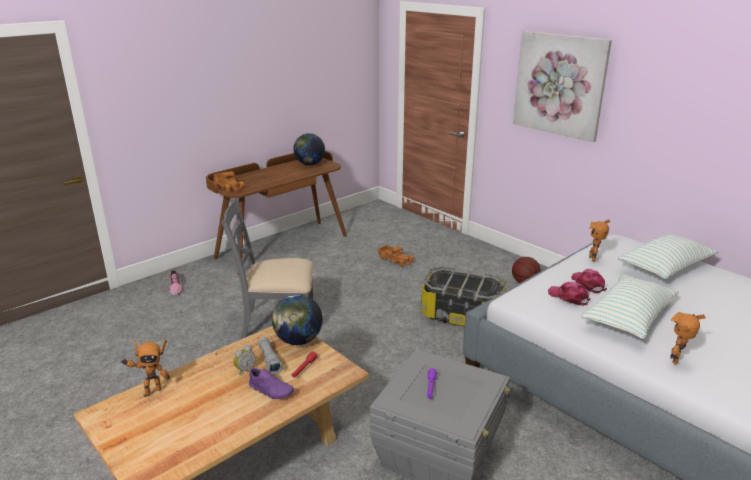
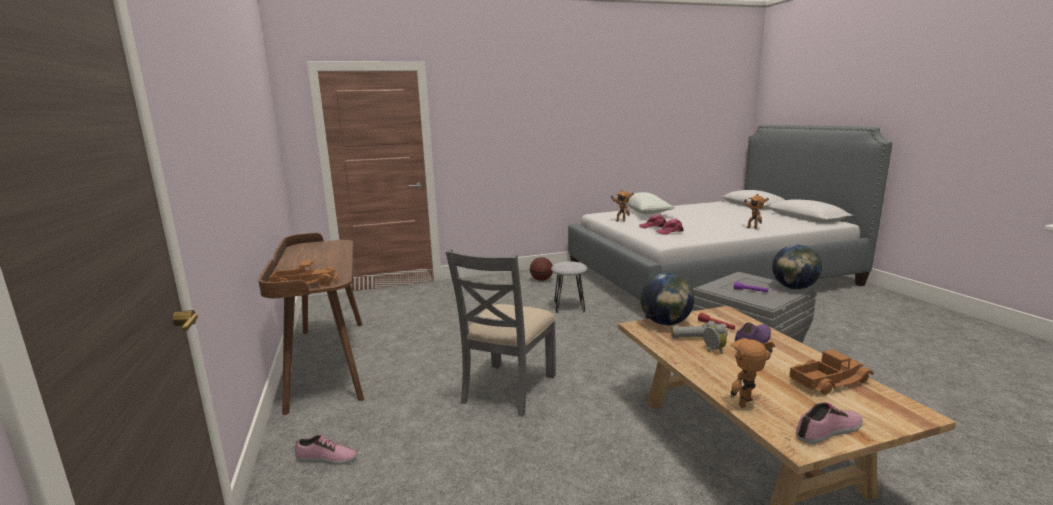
camera: 65 degrees left, 10 degrees down
toy robot [120,339,170,397] -> toy robot turned 120 degrees counterclockwise [730,338,775,408]
globe [294,133,325,166] -> globe moved to [772,245,822,289]
toy truck [378,245,414,267] -> toy truck moved to [789,349,874,395]
storage box [421,266,506,326] -> grey stool [551,261,587,313]
picture [513,31,612,142] -> none
pillow [582,274,679,339] -> none
none -> shoe [796,402,863,444]

